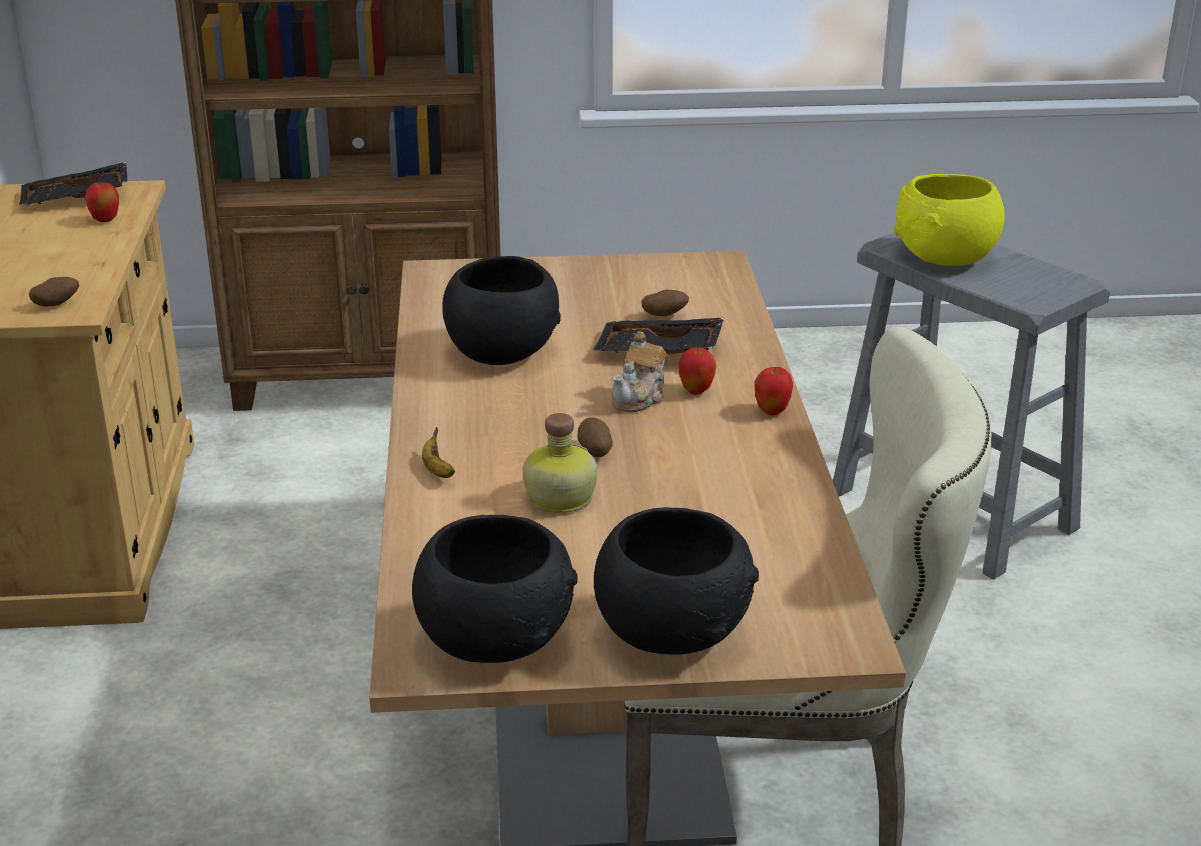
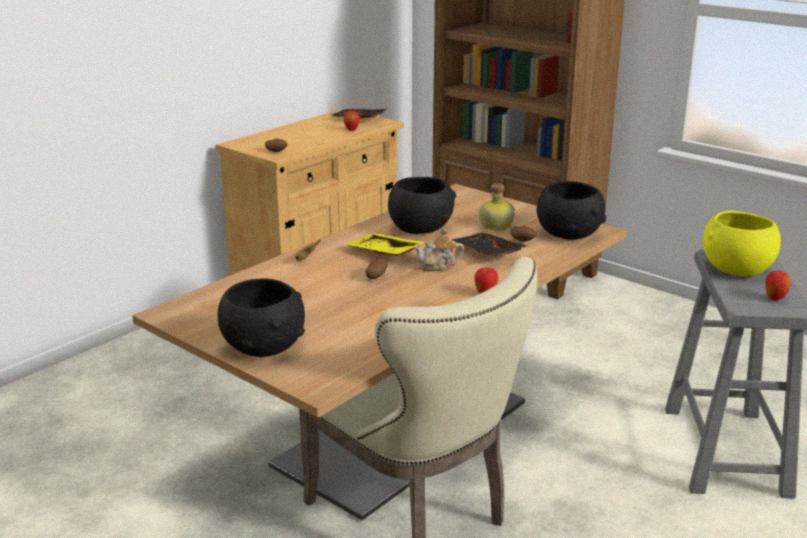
camera: 45 degrees right, 5 degrees down
black bowl [412,515,578,663] -> black bowl moved to [537,181,606,240]
bottle [523,413,598,513] -> bottle moved to [479,183,515,230]
apple [679,347,717,395] -> apple moved to [765,271,791,300]
none -> yellow tray [345,233,425,256]

